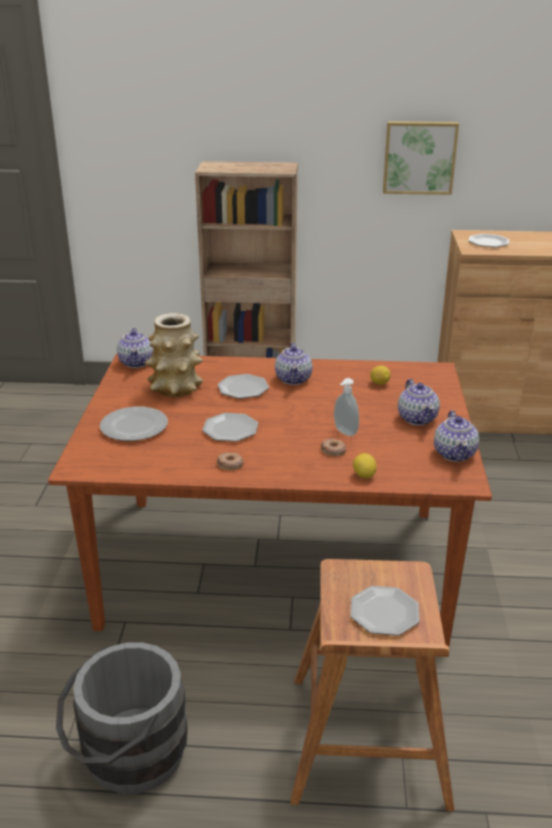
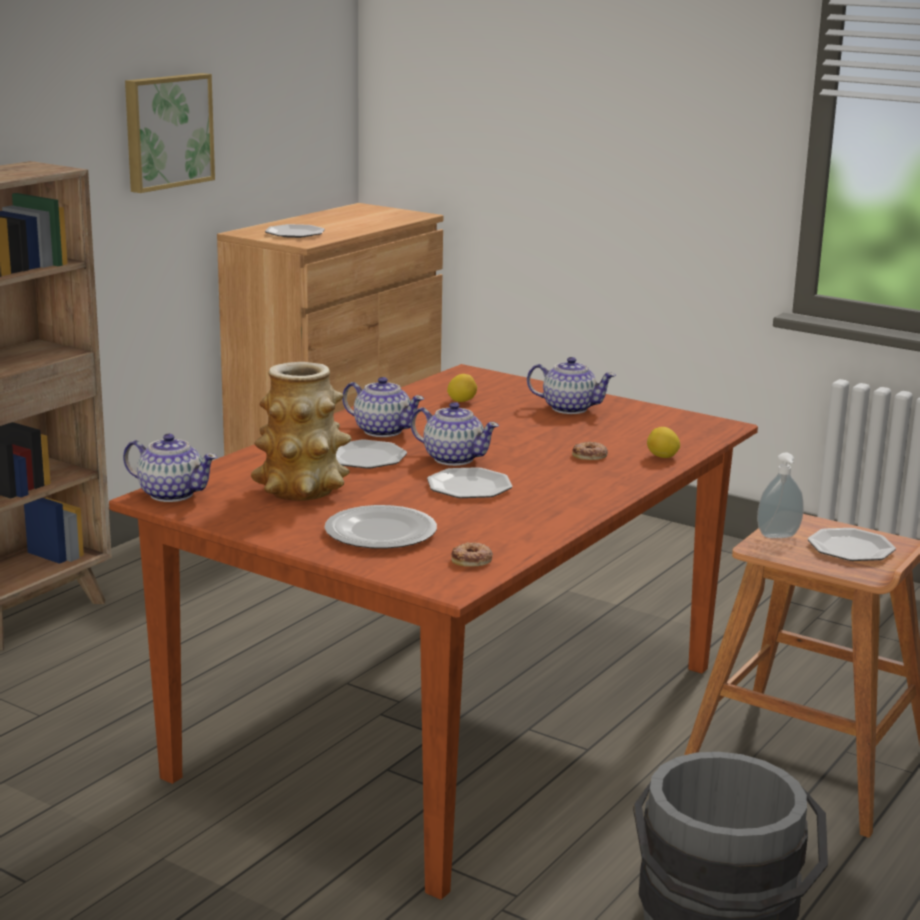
camera: 60 degrees left, 10 degrees down
donut [217,452,244,470] -> donut moved to [451,542,493,567]
soap dispenser [334,378,359,436] -> soap dispenser moved to [757,452,804,538]
teapot [434,410,479,462] -> teapot moved to [411,402,499,466]

